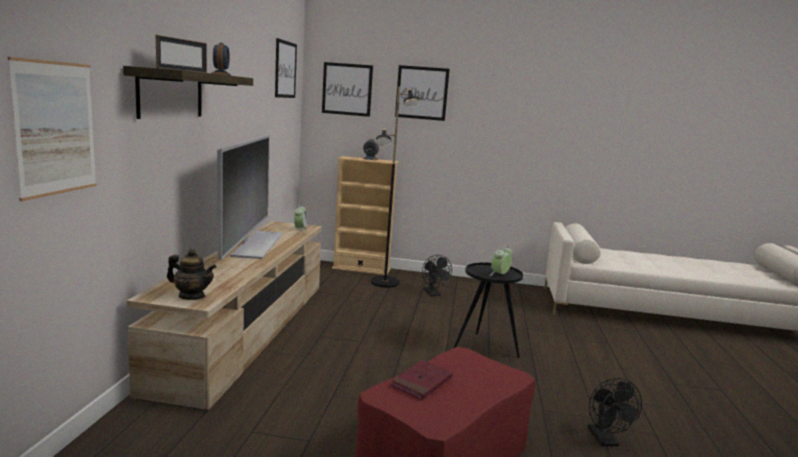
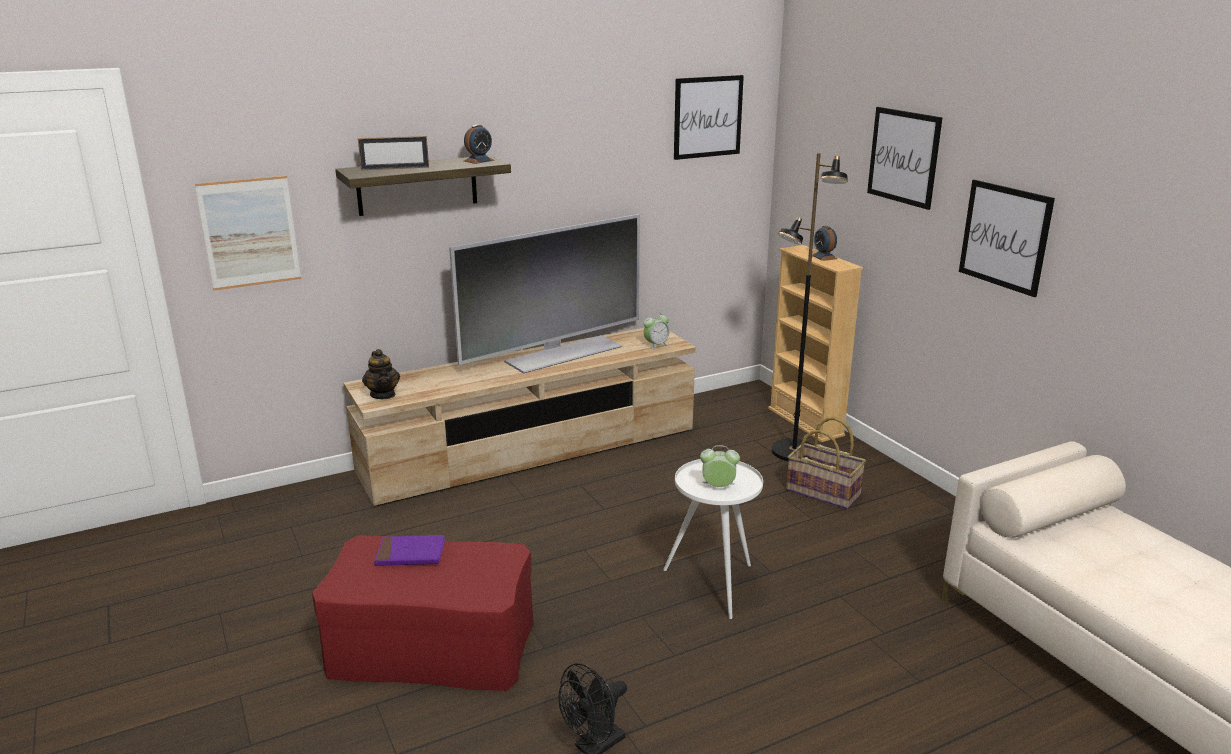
camera: 55 degrees right, 10 degrees up
picture [322,62,373,117] -> picture moved to [959,180,1055,297]
red book [391,360,453,400] -> purple book [374,535,445,566]
black fan [422,255,452,296] -> basket [786,417,866,509]
black side table [453,262,523,358] -> white side table [663,459,763,619]

